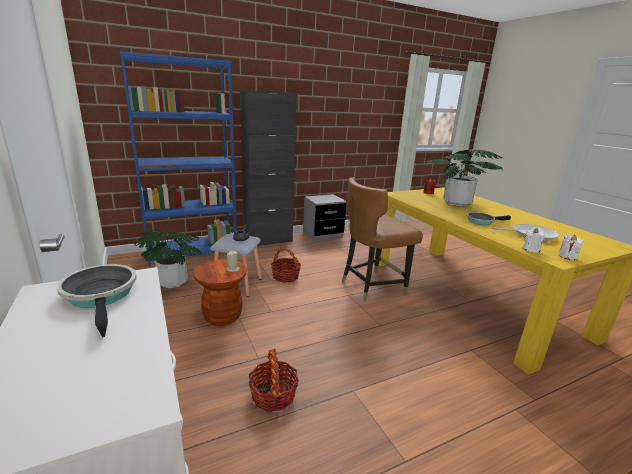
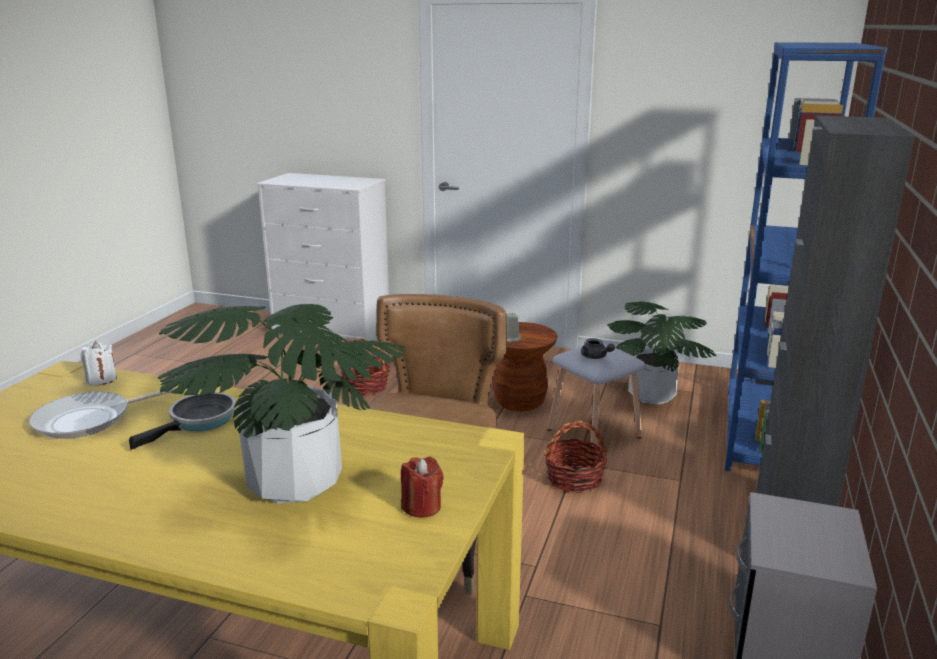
camera: 135 degrees right, 0 degrees up
frying pan [57,264,136,338] -> none
white candle [558,234,583,260] -> none

